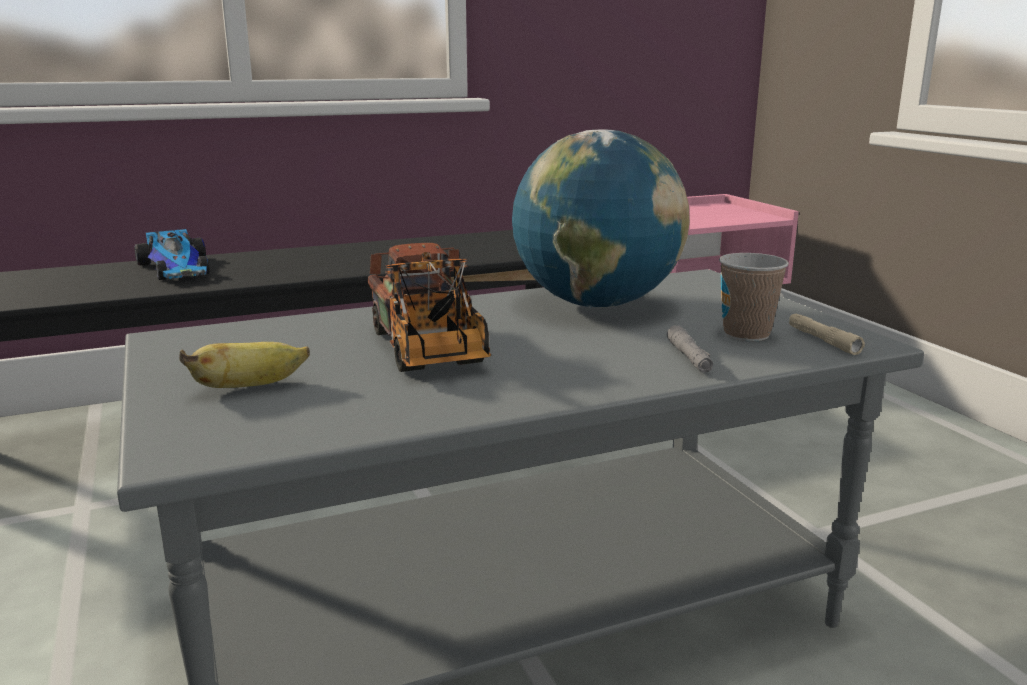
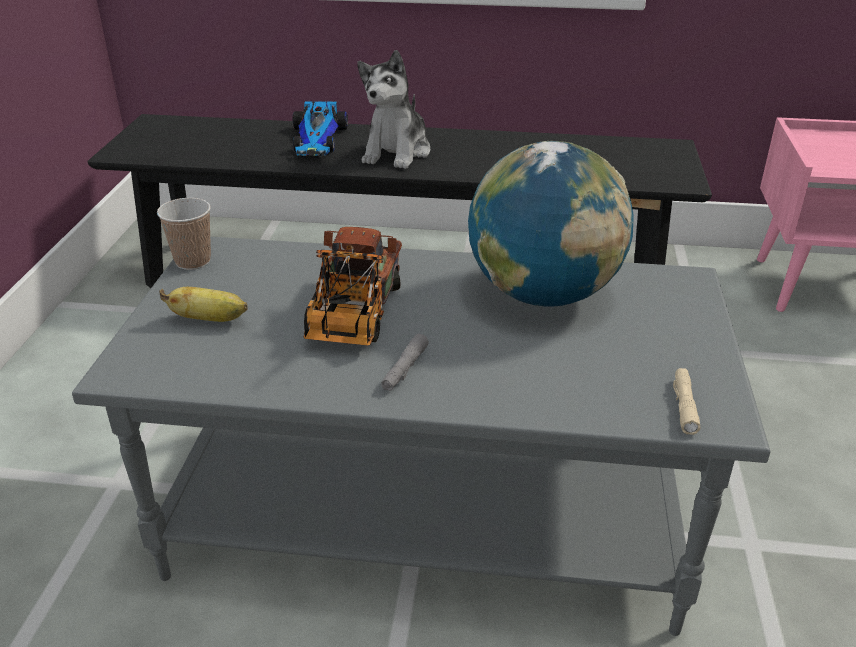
camera: 30 degrees right, 15 degrees up
grey flashlight [667,325,713,372] -> grey flashlight moved to [381,334,429,391]
cup [719,253,789,341] -> cup moved to [157,198,211,270]
none -> plush toy [357,50,430,169]

